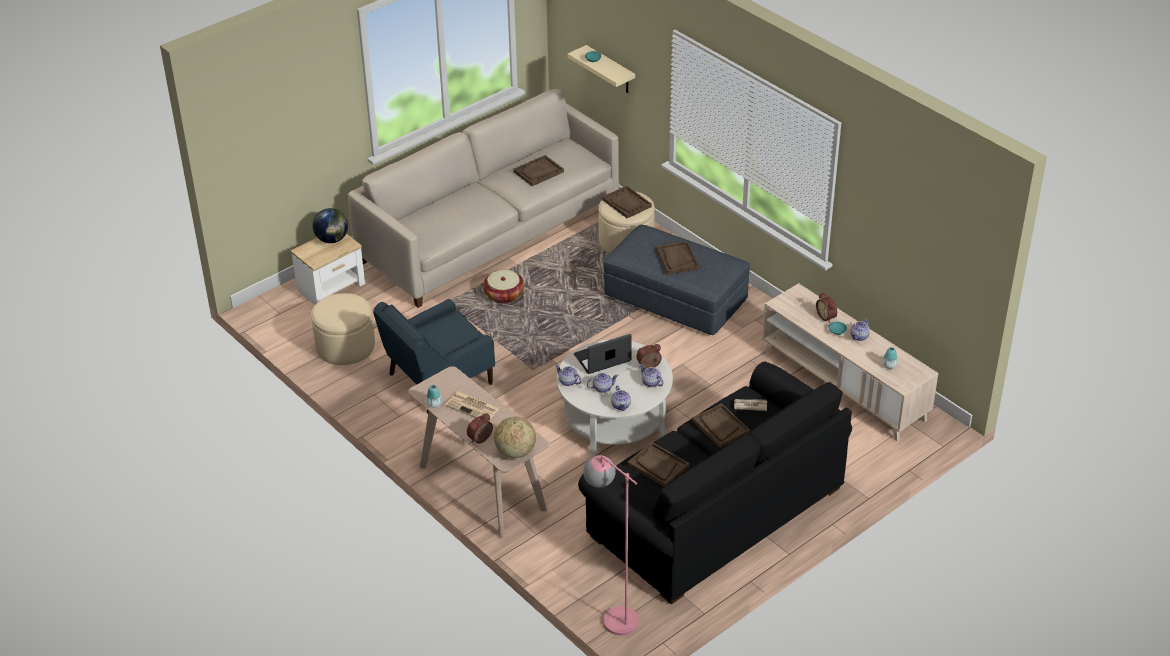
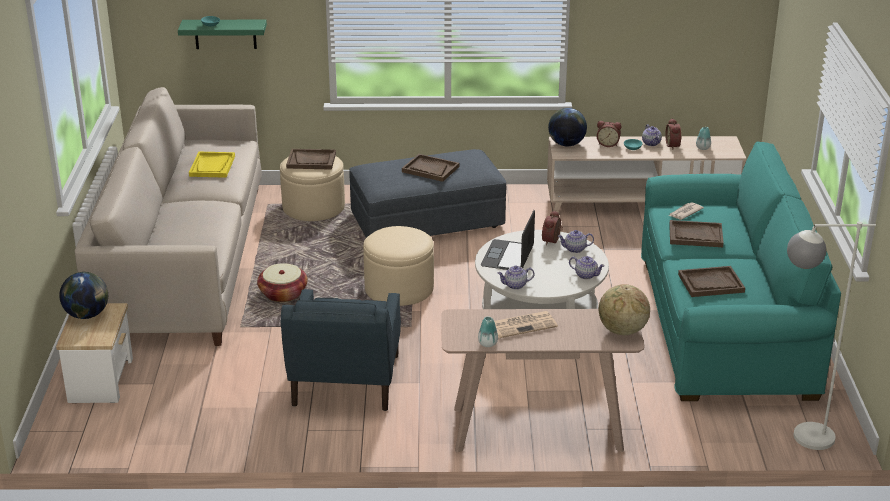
camera: 50 degrees left, 10 degrees down
beige ottoman [311,293,375,365] -> beige ottoman moved to [363,226,434,306]
alarm clock [467,413,493,443] -> alarm clock moved to [665,118,681,150]
brown tray [513,155,564,186] -> yellow tray [189,152,235,178]
beige shelf [568,45,635,93] -> green shelf [178,20,267,49]
black sofa [578,361,852,604] -> turquoise sofa [641,141,841,401]
pink floor lamp [583,455,638,635] -> white floor lamp [787,222,876,450]
teapot [587,373,619,393] -> none
none -> globe [548,108,587,146]

